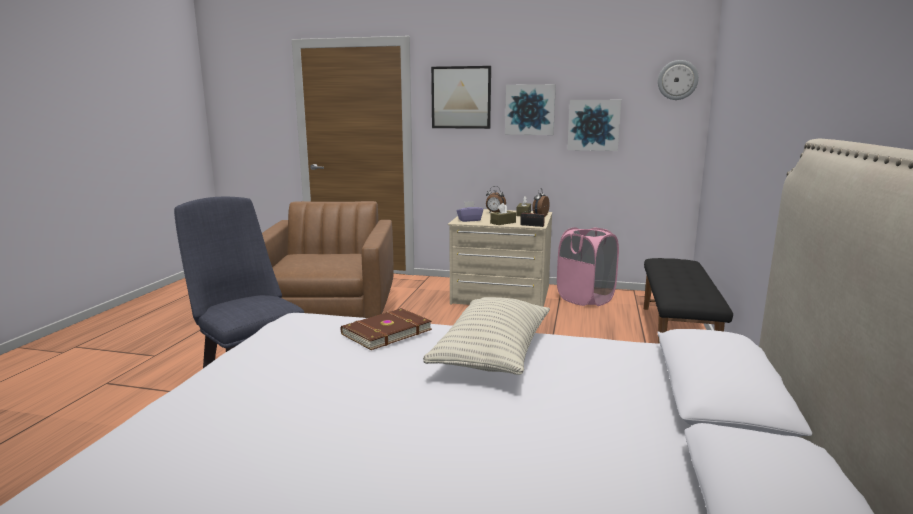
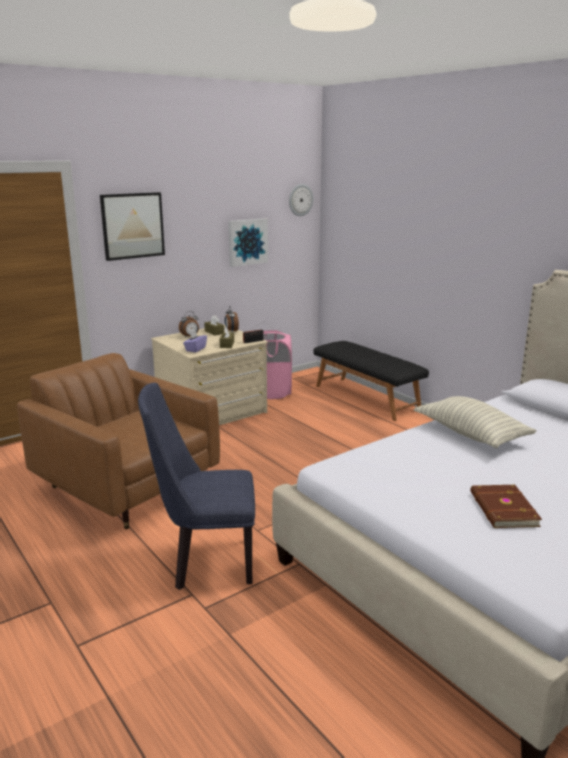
camera: 50 degrees left, 5 degrees up
brown book [341,308,432,350] -> brown book moved to [470,485,542,528]
picture [505,84,556,135] -> none

